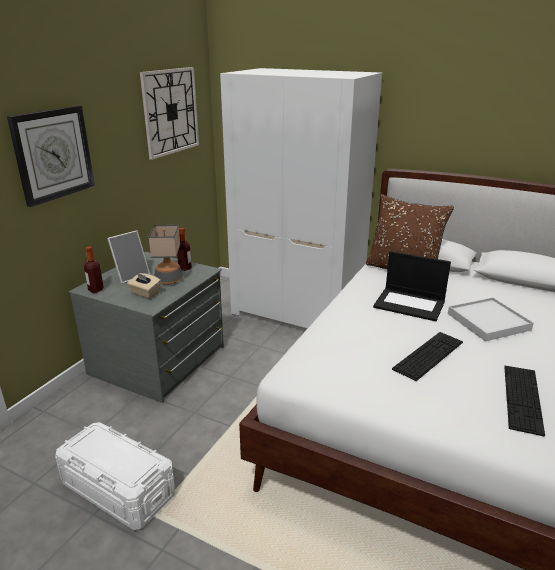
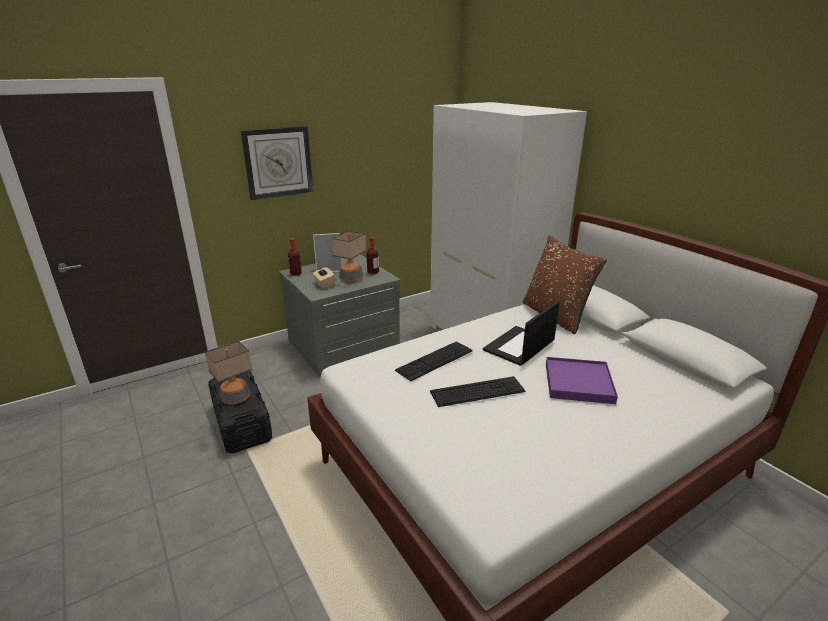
camera: 30 degrees right, 0 degrees up
white storage box [55,422,175,530] -> black storage box [208,371,272,453]
wall clock [140,67,199,160] -> none
laptop [373,251,451,321] -> laptop turned 75 degrees clockwise [483,301,560,366]
white tray [448,297,534,341] -> purple tray [546,357,618,404]
keyboard [504,366,545,436] -> keyboard moved to [395,342,473,381]
none -> table lamp [205,341,252,404]

